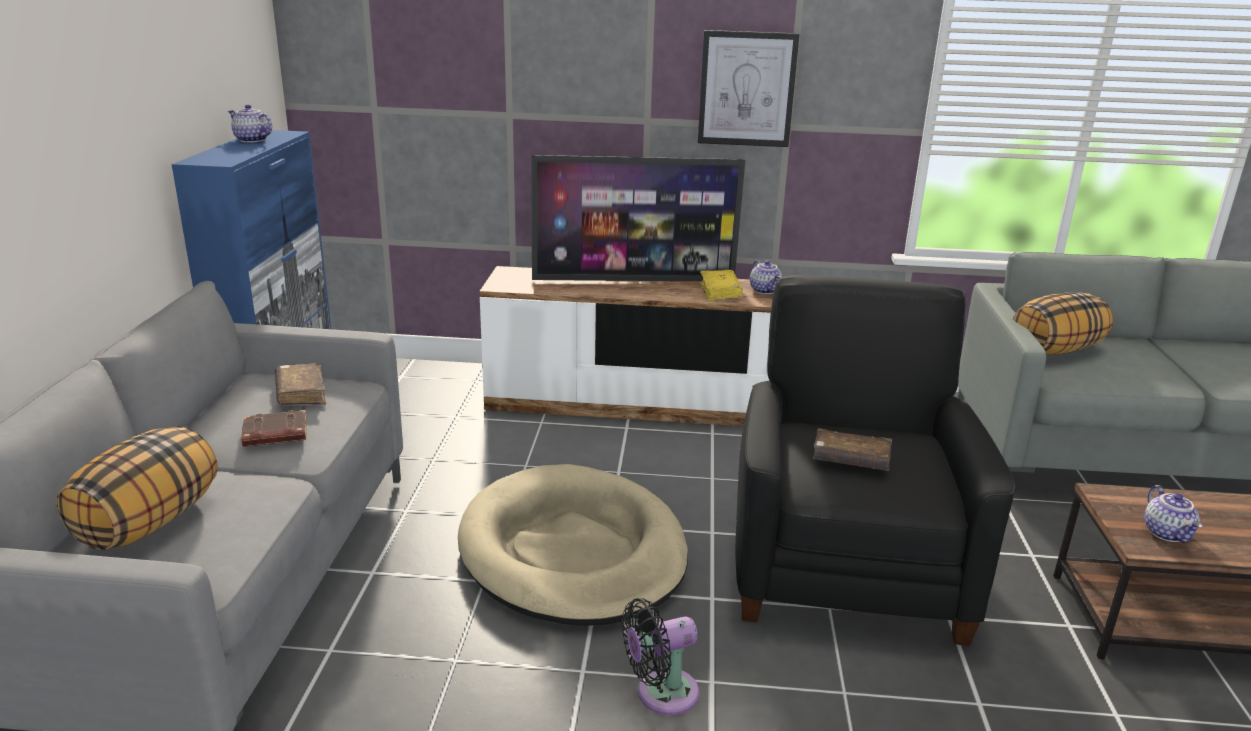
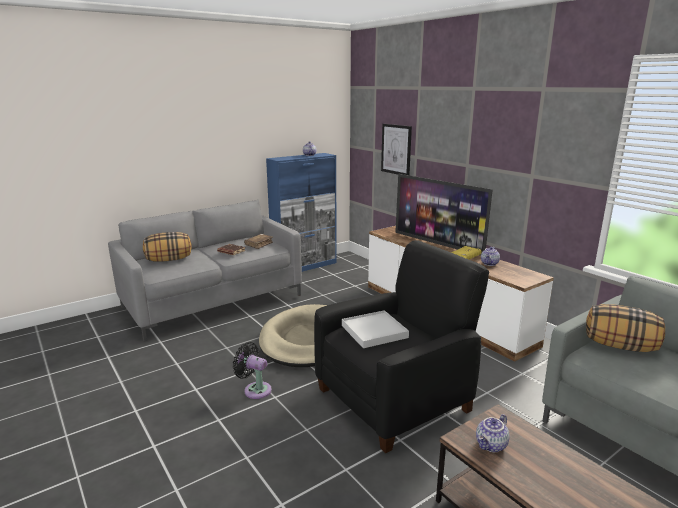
camera: 50 degrees right, 5 degrees down
picture [698,30,799,147] -> picture moved to [381,124,412,175]
brown book [813,428,892,471] -> white tray [342,310,409,348]

